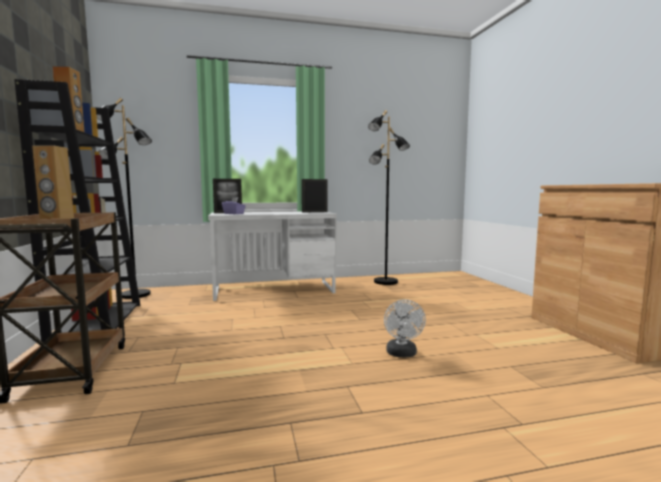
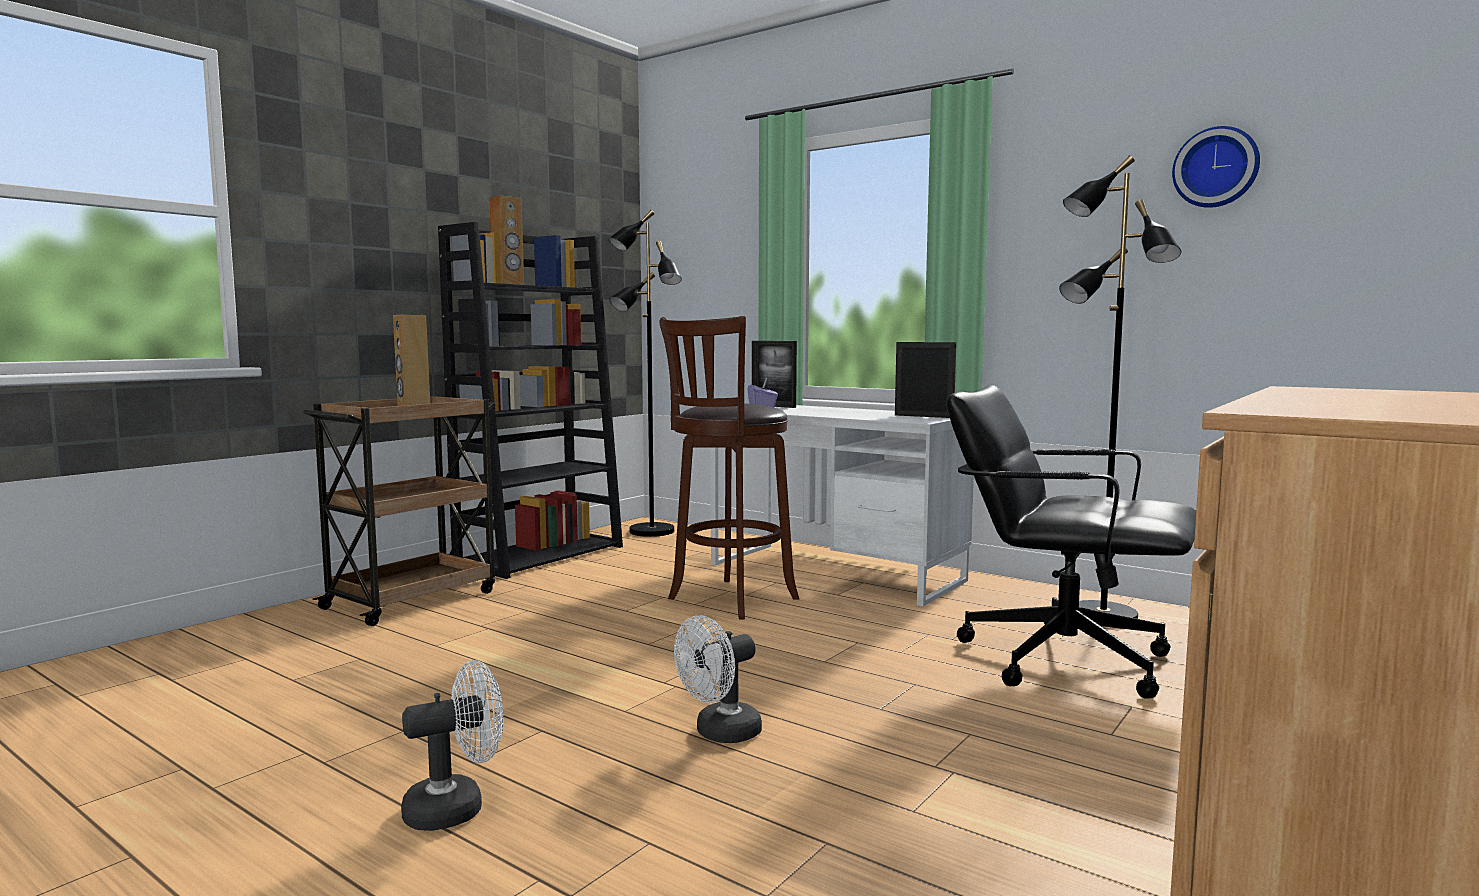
camera: 50 degrees right, 0 degrees up
none -> white fan [401,660,503,831]
none -> brown stool [659,316,799,620]
none -> black office chair [946,385,1196,699]
none -> wall clock [1172,126,1260,208]

